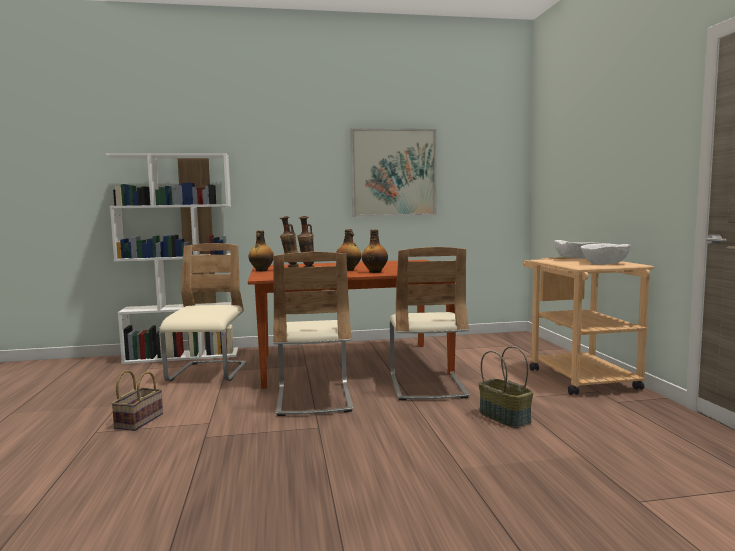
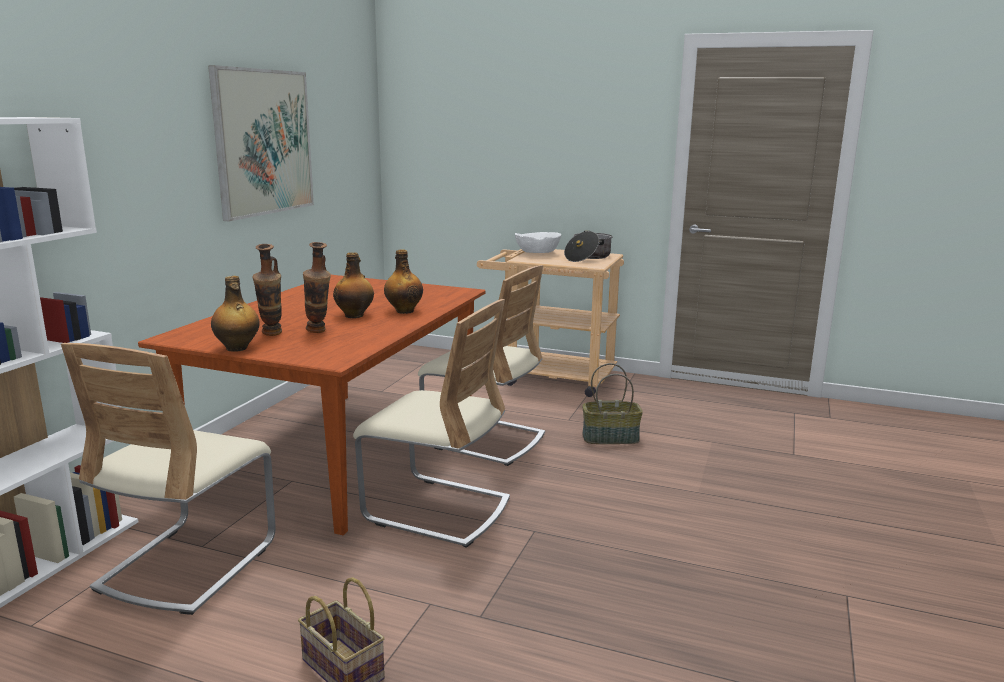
camera: 60 degrees left, 10 degrees up
beige chair [160,243,247,381] -> beige chair turned 105 degrees counterclockwise [61,343,276,615]
white bowl [581,243,631,265] -> cooking pot [564,231,613,262]

